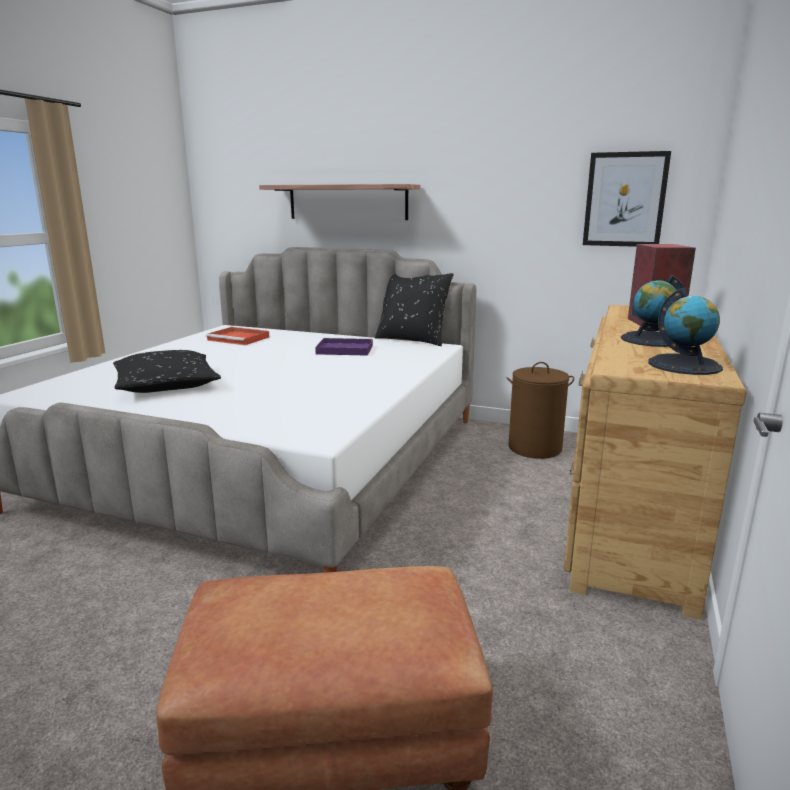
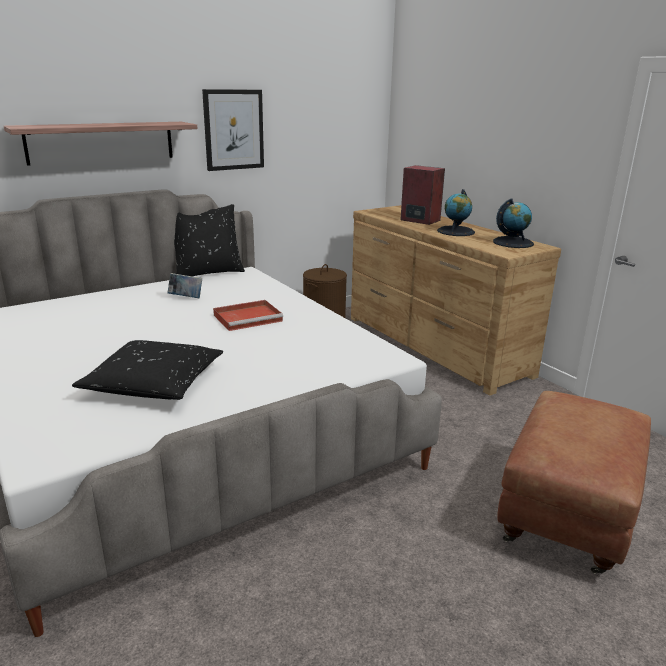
camera: 55 degrees left, 5 degrees up
red tray [206,327,269,345] -> red tray moved to [213,300,283,331]
purple tray [315,338,373,356] -> book [168,273,202,298]
picture [583,151,671,247] -> picture moved to [202,89,264,171]

